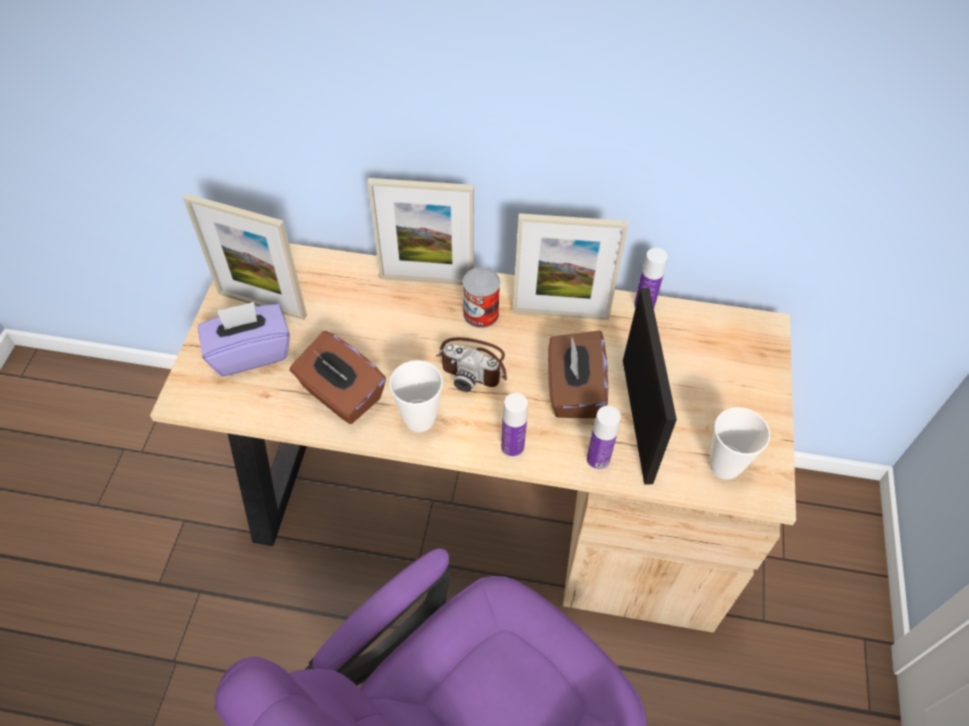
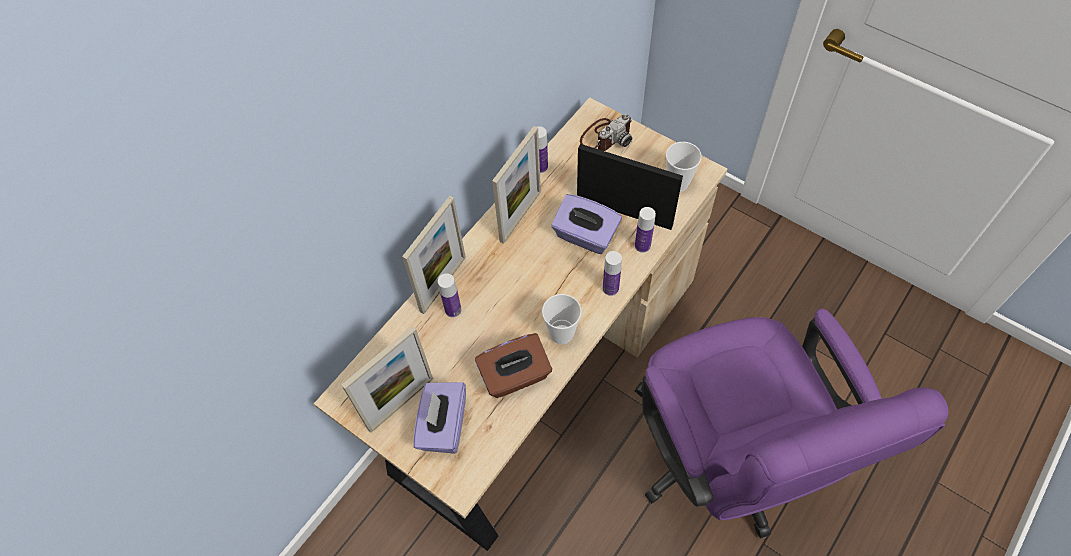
camera: 60 degrees left, 5 degrees up
camera [436,337,507,392] -> camera moved to [580,114,632,151]
can [463,267,500,328] -> none
brown tissue box [548,330,608,418] -> purple tissue box [551,194,622,254]
none -> bottle [438,273,461,318]

